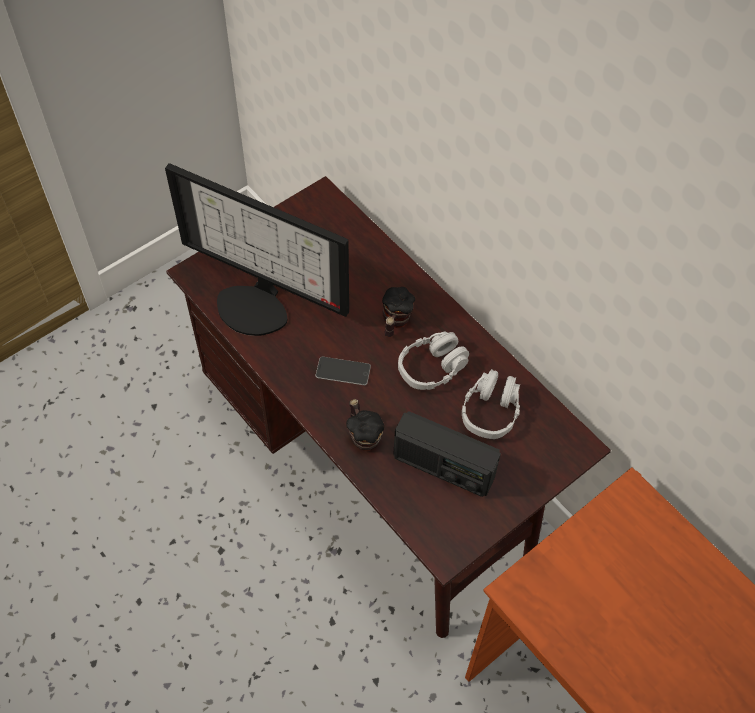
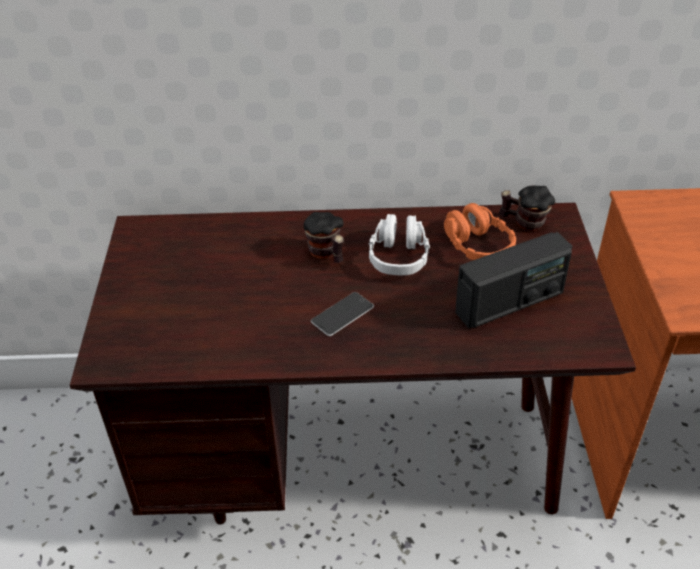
camera: 50 degrees left, 15 degrees down
monitor [165,163,349,336] -> none
mug [346,399,384,450] -> mug moved to [499,186,555,231]
grey headphones [462,369,520,439] -> orange headphones [444,203,516,260]

